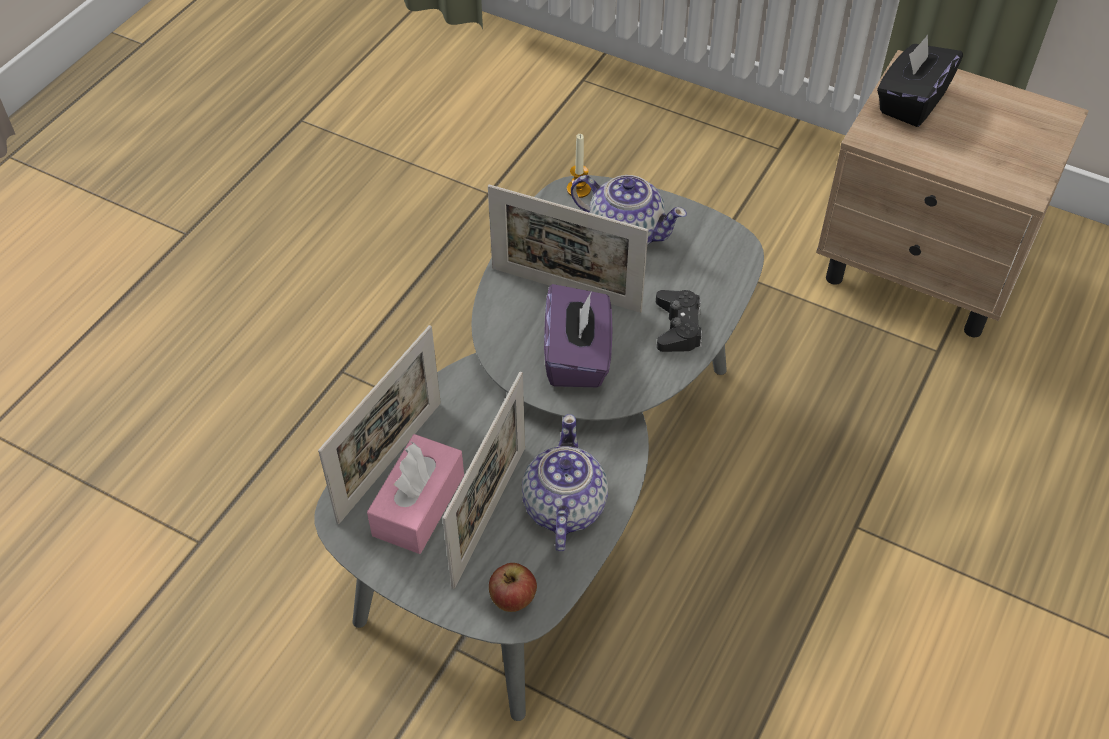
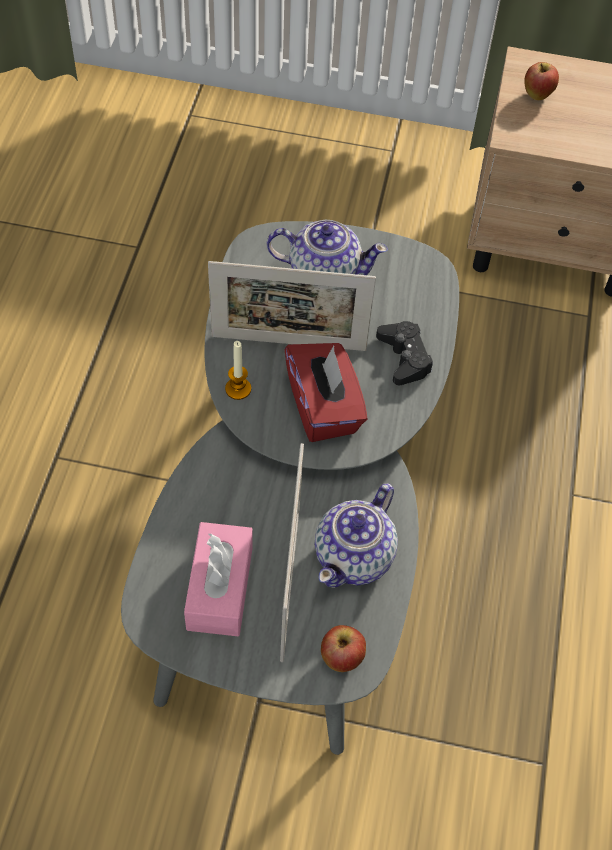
camera: 20 degrees left, 5 degrees up
picture frame [318,325,441,524] -> none
teapot [522,414,608,551] -> teapot turned 135 degrees counterclockwise [314,484,398,588]
purple tissue box [544,284,612,387] -> red tissue box [285,343,367,442]
candle [567,134,591,198] -> candle moved to [225,341,251,400]
black tissue box [877,35,963,127] -> apple [524,62,559,100]

